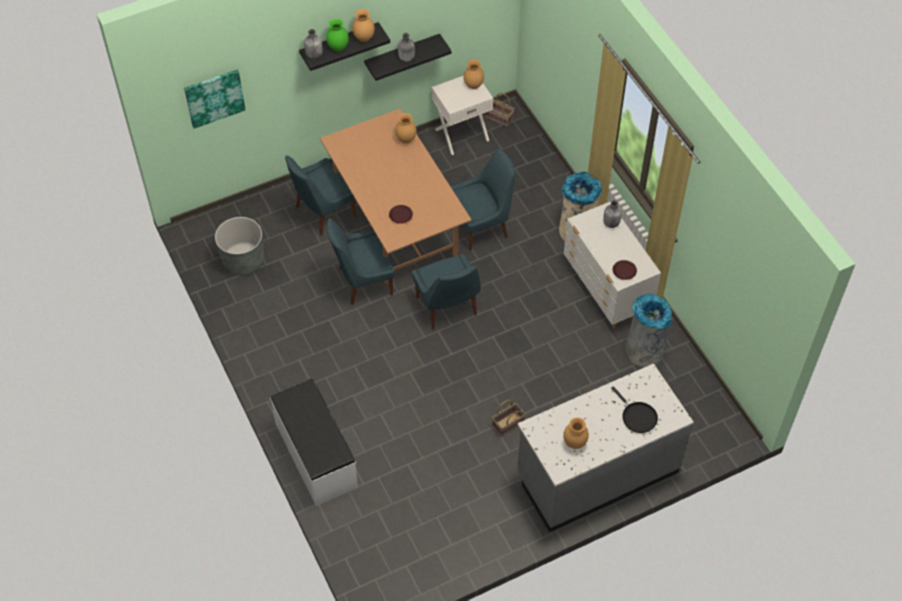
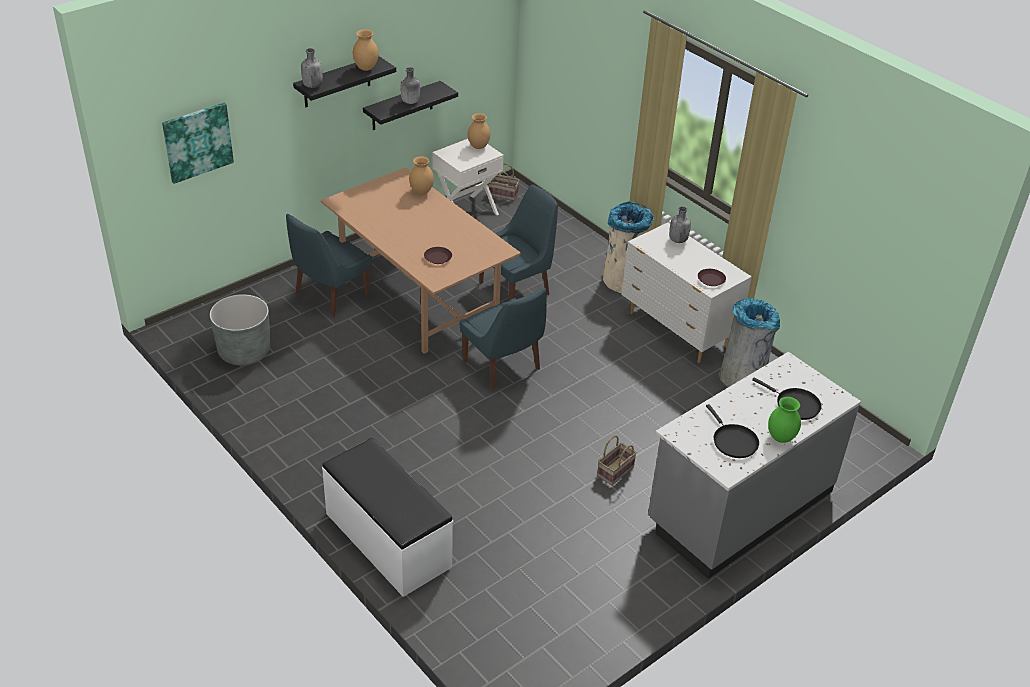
camera: 15 degrees left, 15 degrees down
green vase [326,19,349,51] -> green vase moved to [768,397,801,443]
blue chair [327,218,394,305] -> none
brown vase [563,417,589,449] -> black frying pan [706,404,759,458]

